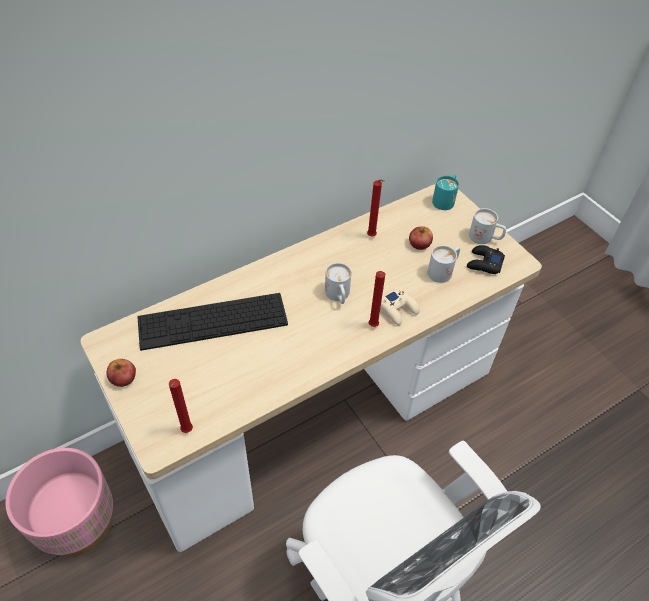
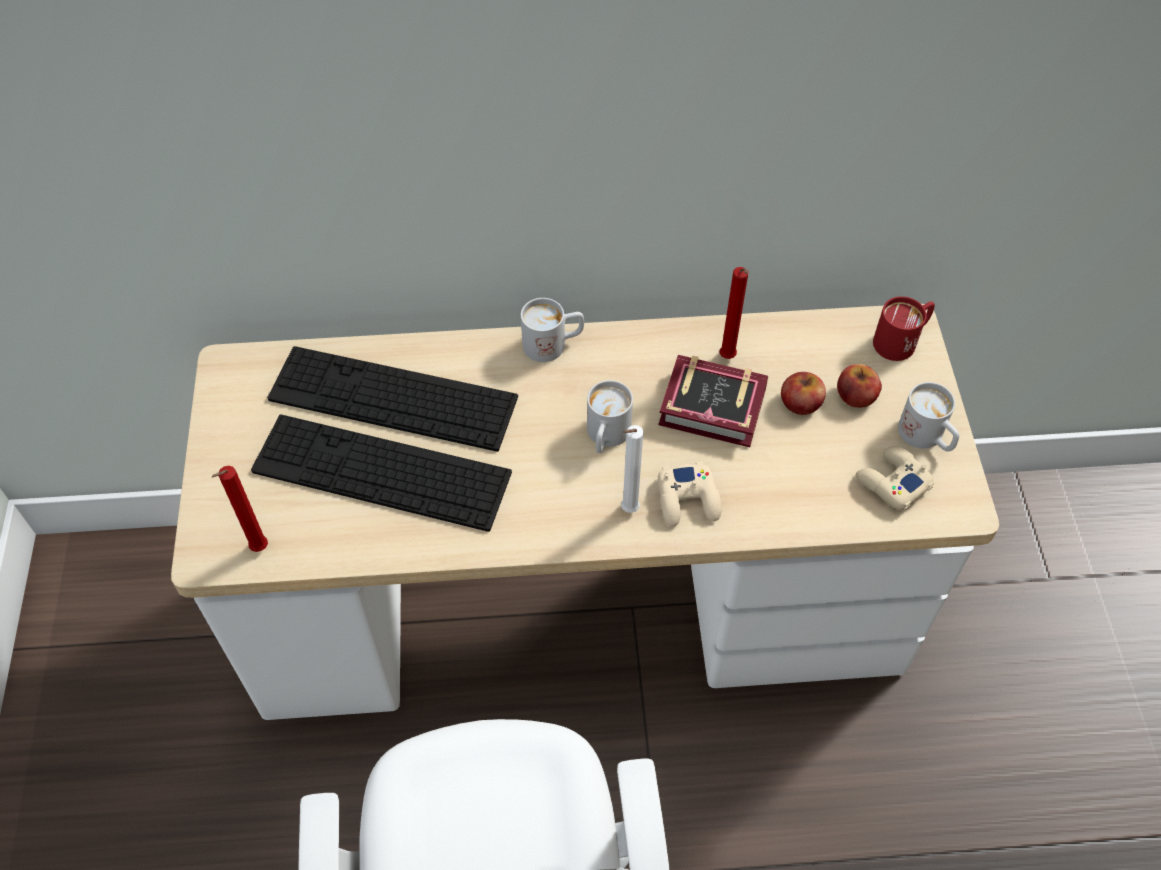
camera: 30 degrees right, 5 degrees up
pink planter [5,448,113,557] -> none
apple [106,359,136,387] -> apple moved to [837,364,882,408]
red candle [369,271,385,327] -> white candle [621,425,644,513]
white mug [427,245,460,283] -> white mug moved to [521,298,584,362]
turquoise mug [432,175,459,210] -> red mug [873,296,935,361]
black game controller [467,245,505,274] -> beige game controller [856,446,934,510]
none -> keyboard [251,414,512,532]
none -> book [659,355,768,447]

